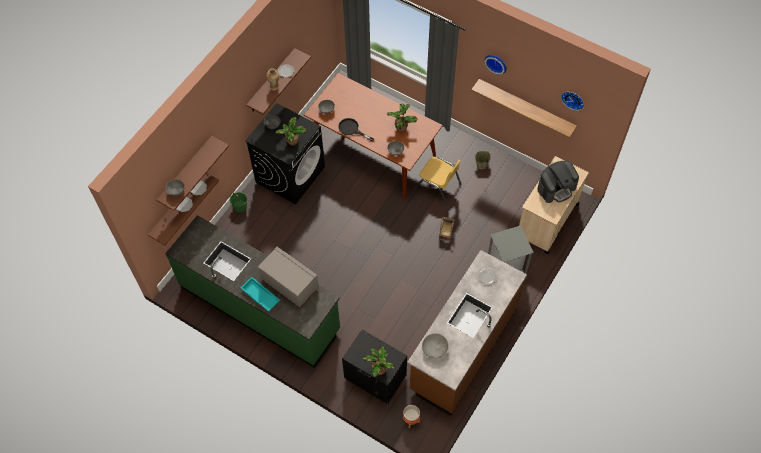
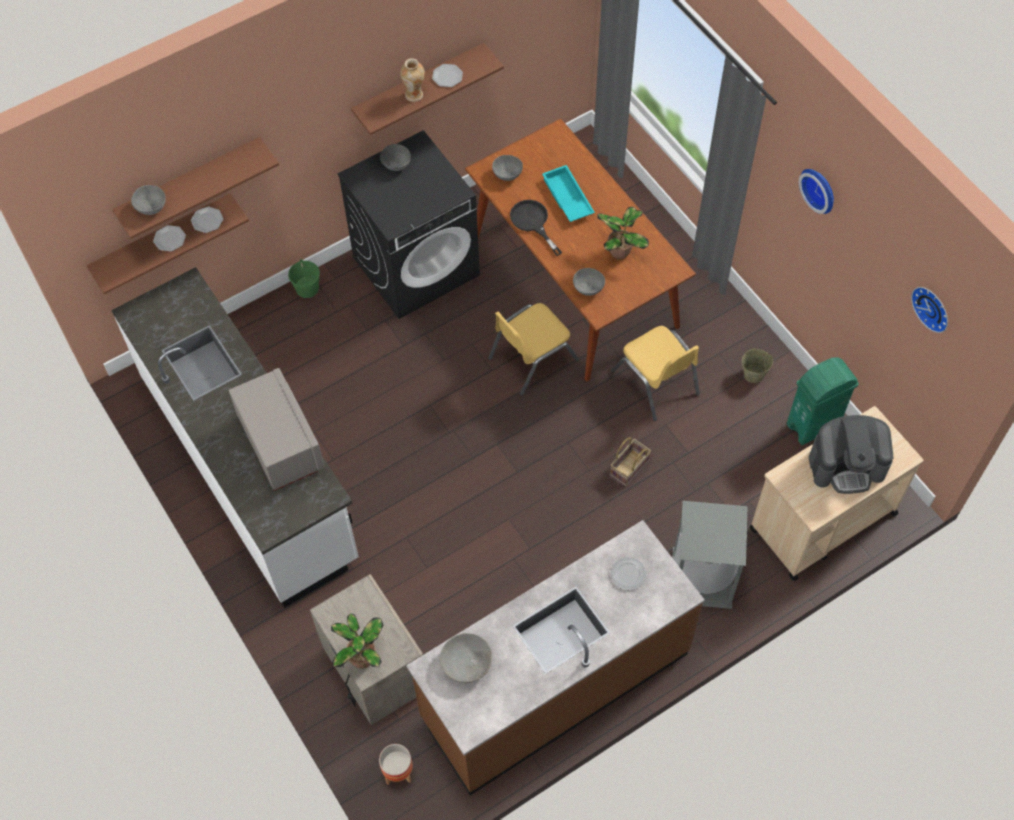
camera: 25 degrees right, 0 degrees up
green counter [165,215,340,368] -> white counter [111,267,359,608]
turquoise tray [241,277,280,312] -> turquoise tray moved to [542,165,595,222]
potted plant [275,117,307,146] -> none
black nightstand [342,329,407,404] -> beige nightstand [310,574,423,725]
shelf [471,79,577,138] -> none
none -> yellow chair [488,303,579,396]
none -> green trash can [786,357,859,445]

